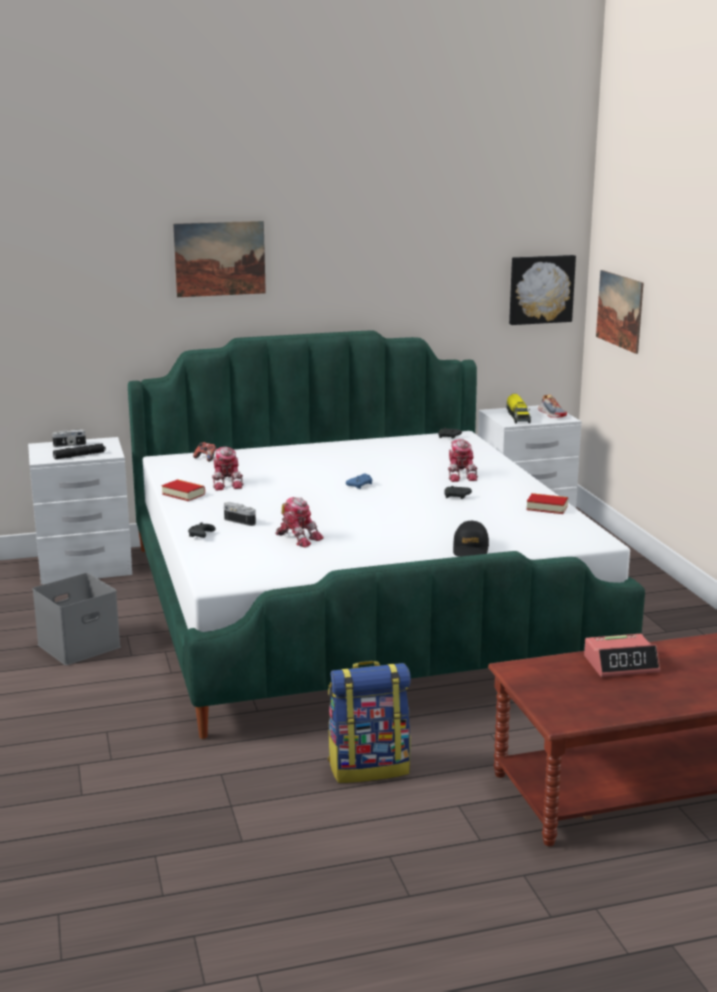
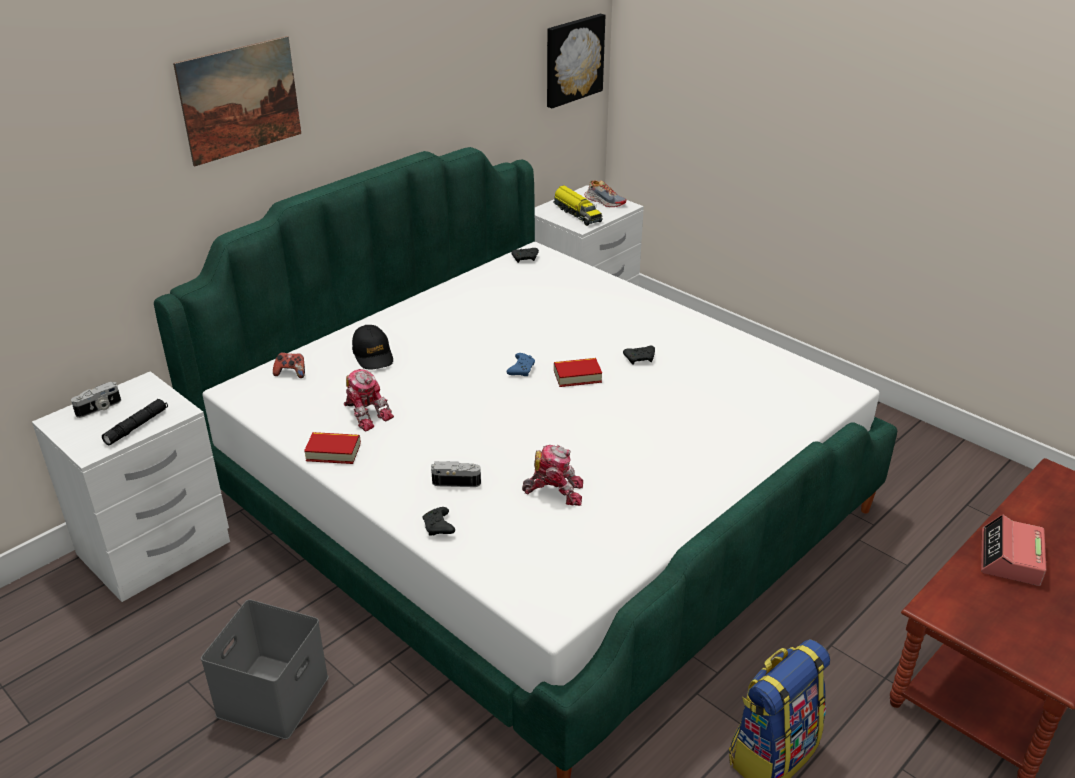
camera: 30 degrees left, 15 degrees up
toy robot [448,439,478,482] -> none
black cap [453,521,489,557] -> black cap moved to [352,325,393,369]
book [527,493,568,514] -> book moved to [554,358,602,387]
alarm clock [584,634,660,677] -> alarm clock turned 150 degrees clockwise [981,515,1047,586]
picture [596,270,644,354] -> none

